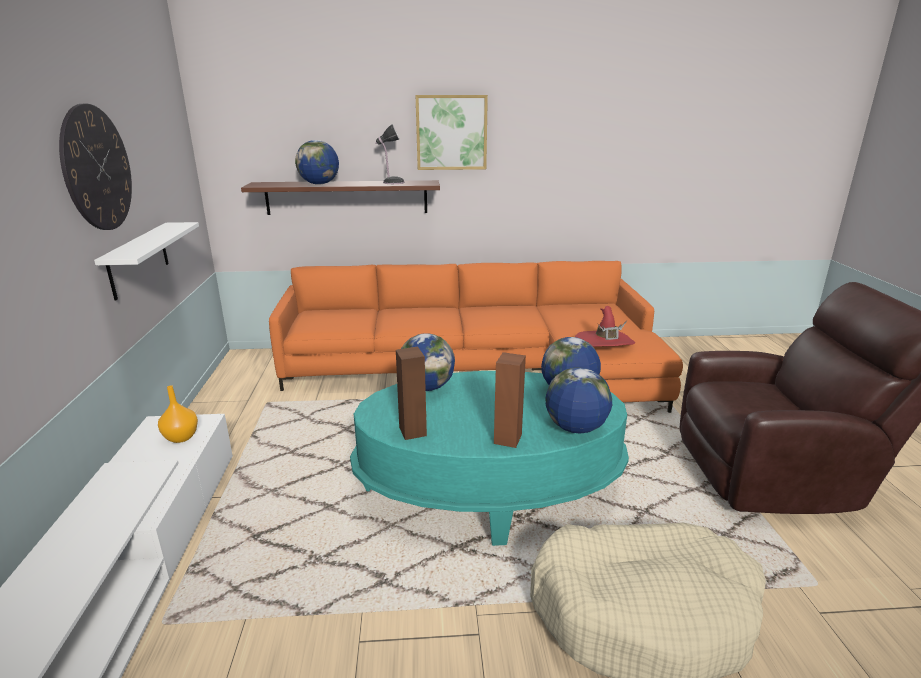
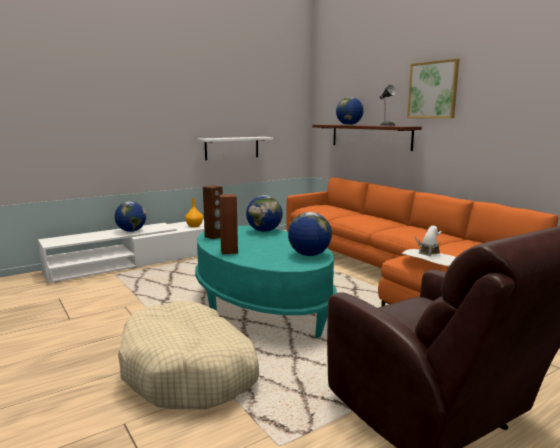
camera: 60 degrees right, 10 degrees down
wall clock [59,104,132,230] -> none
globe [545,367,612,433] -> globe moved to [115,201,146,232]
red hat [575,306,635,347] -> white hat [402,226,456,266]

